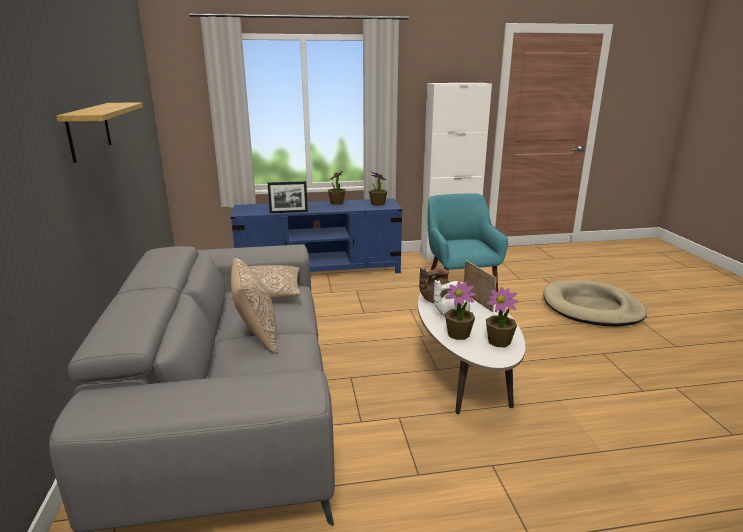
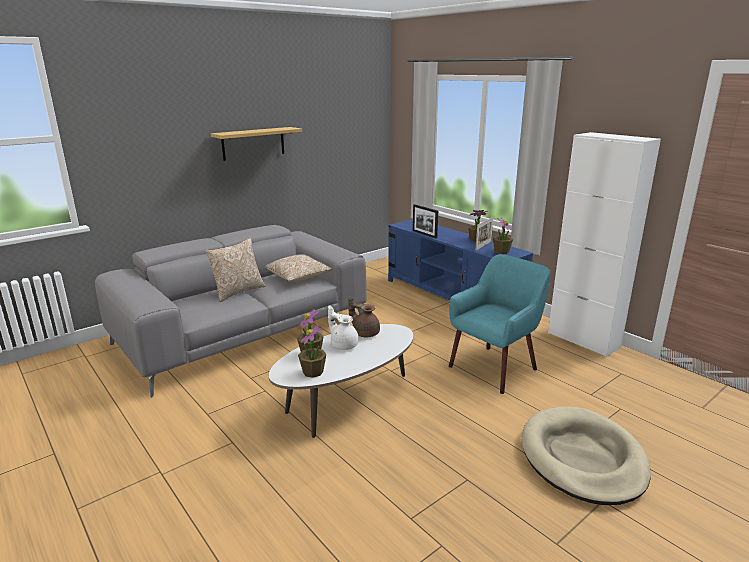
camera: 60 degrees right, 0 degrees up
picture frame [464,260,497,312] -> picture frame moved to [476,217,493,250]

